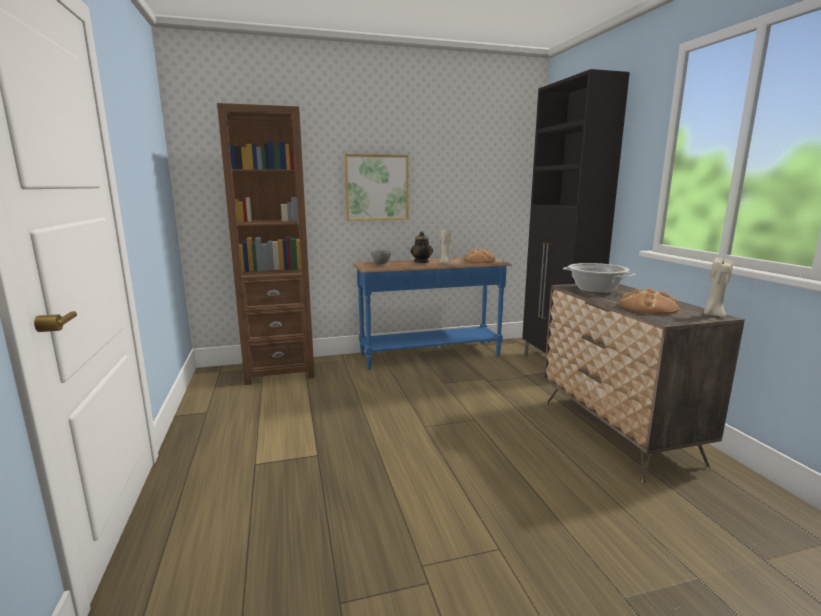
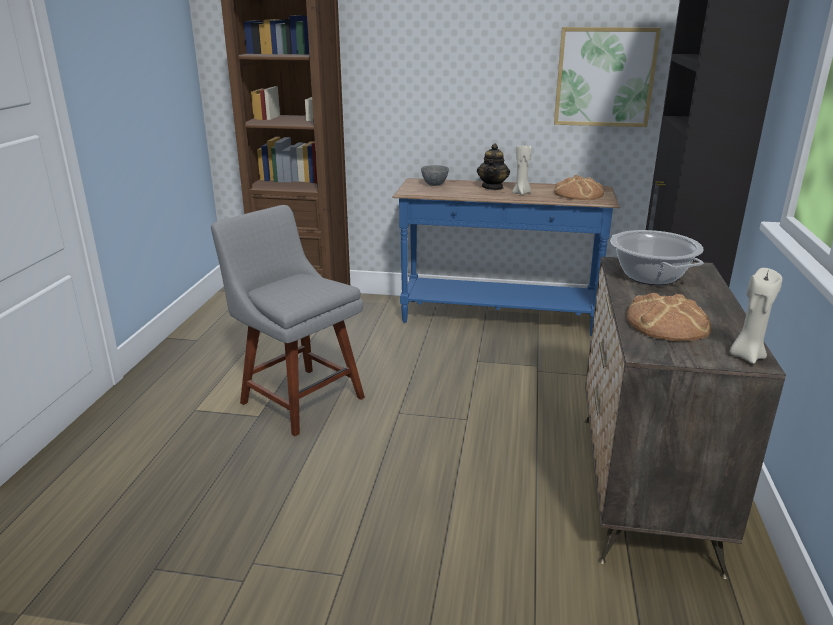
camera: 25 degrees right, 10 degrees up
picture [344,154,409,221] -> picture moved to [554,27,661,127]
none -> grey chair [211,205,365,436]

